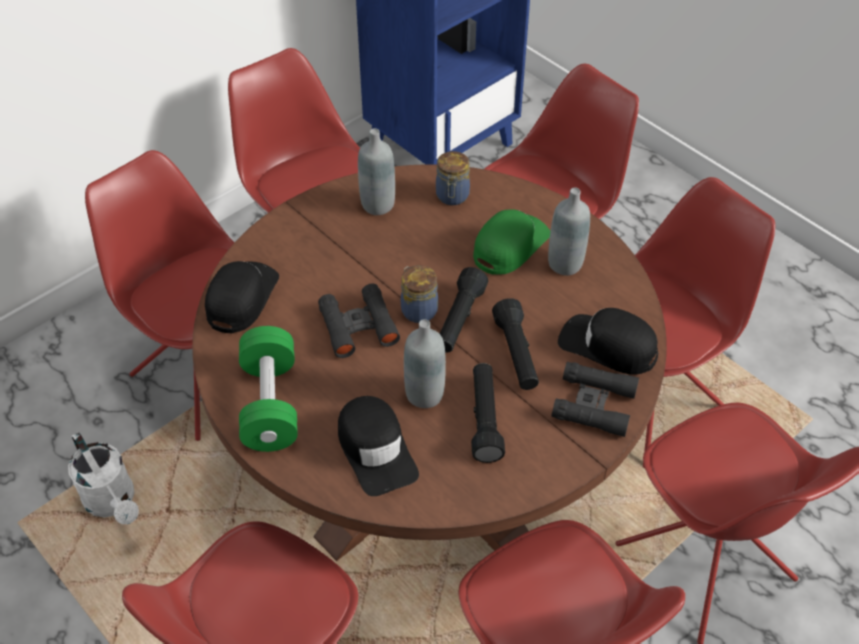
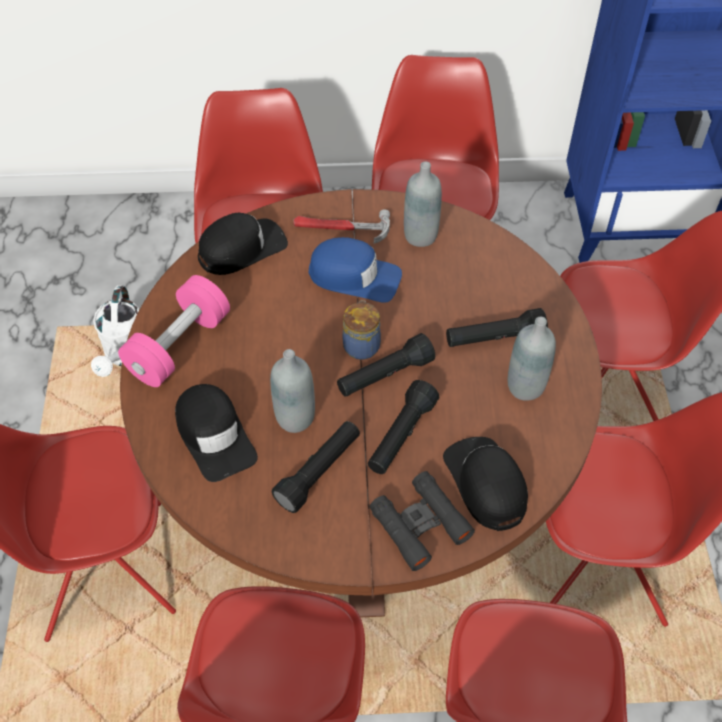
camera: 40 degrees right, 5 degrees up
green dumbbell [239,326,298,452] -> pink dumbbell [118,275,230,387]
black binoculars [318,283,400,358] -> none
black cap [338,396,419,496] -> black cap turned 45 degrees counterclockwise [175,384,258,482]
jar [436,151,470,205] -> none
green cap [473,209,550,275] -> black flashlight [446,308,548,347]
none -> hammer [293,209,390,244]
none -> blue cap [309,237,402,303]

